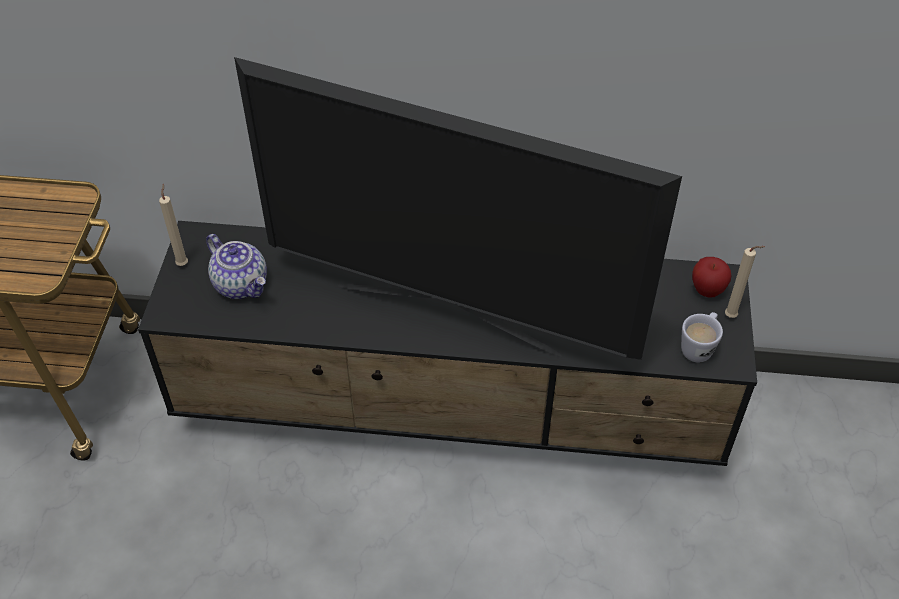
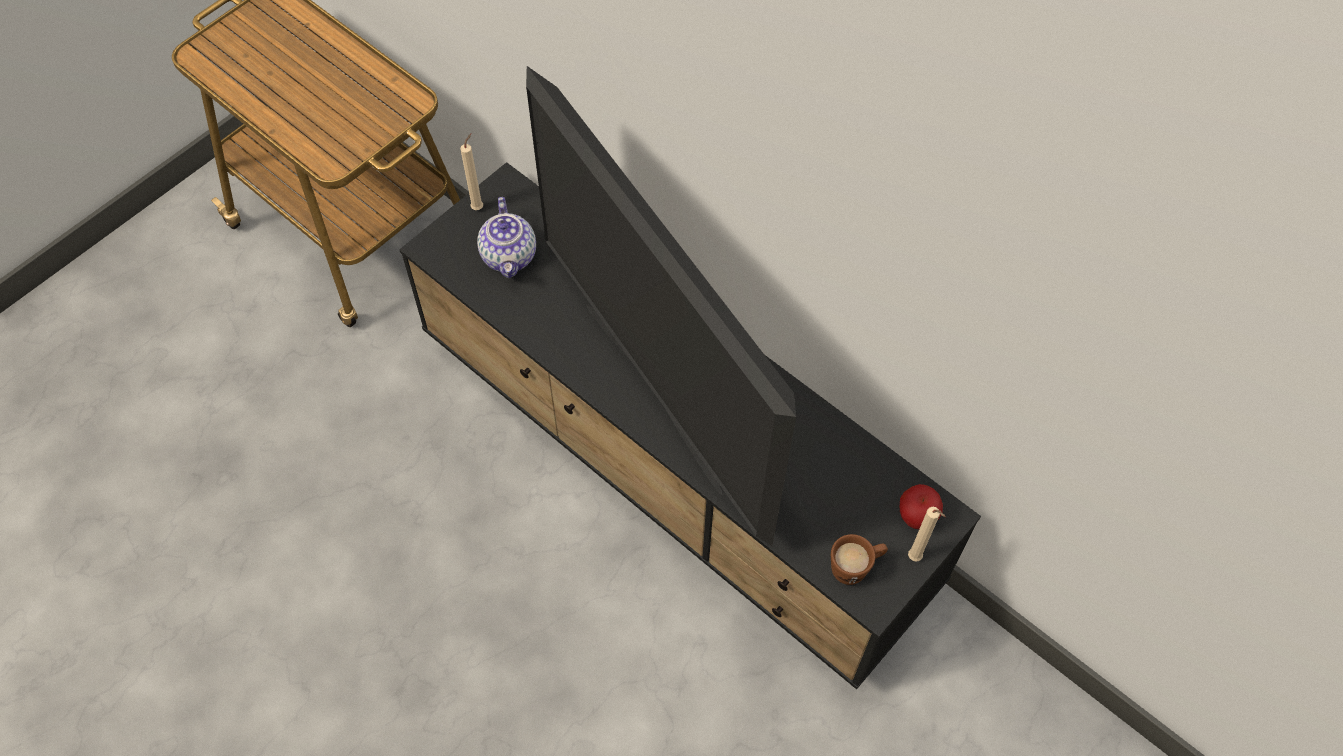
camera: 35 degrees right, 10 degrees up
white mug [681,312,723,362] -> brown mug [831,534,888,585]

